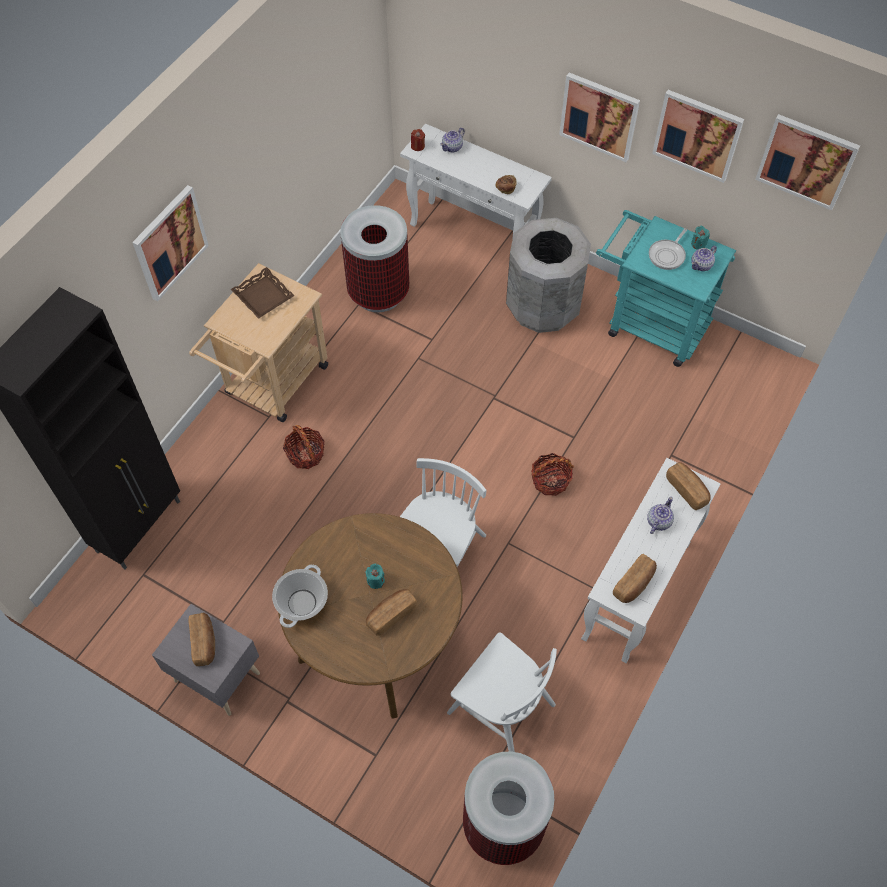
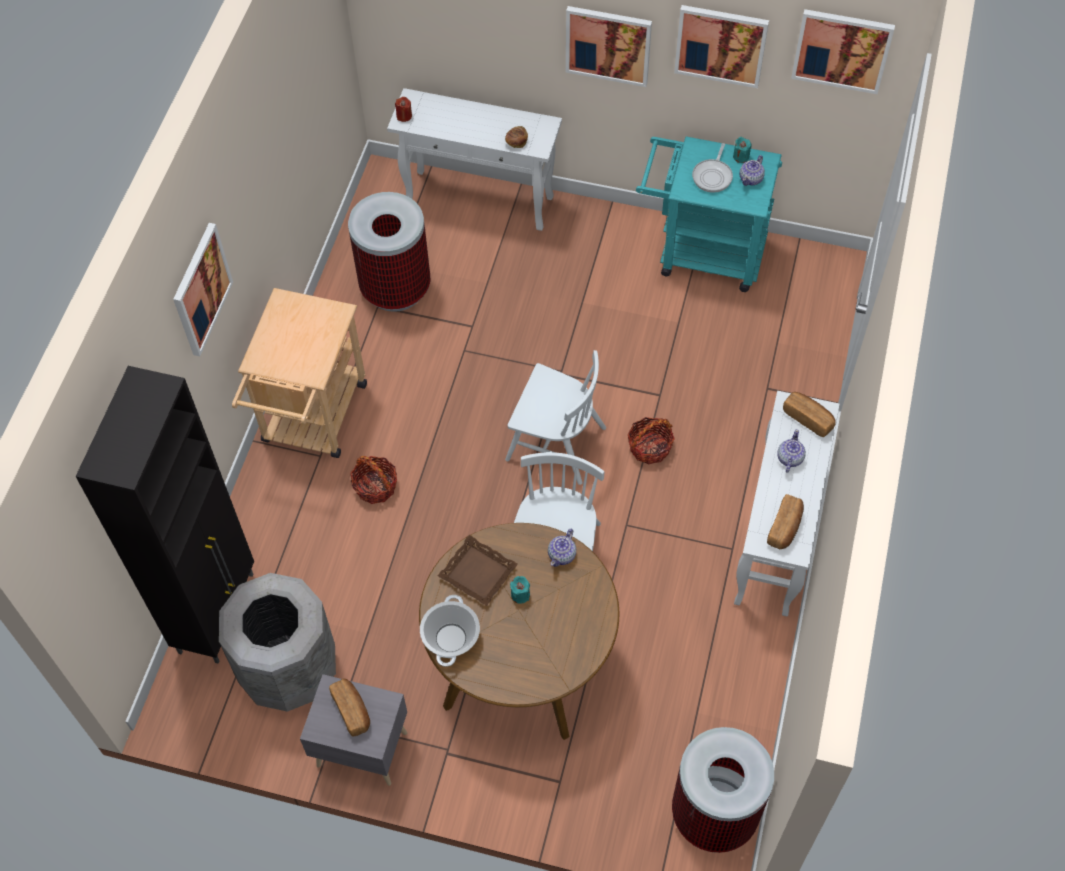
camera: 15 degrees left, 0 degrees up
brown tray [231,267,295,319] -> brown tray moved to [438,535,518,606]
bread [366,589,417,636] -> none
teapot [440,128,465,152] -> teapot moved to [548,529,576,567]
white chair [447,632,557,752] -> white chair moved to [505,350,606,485]
grey trash can [506,218,591,333] -> grey trash can moved to [219,573,336,712]

